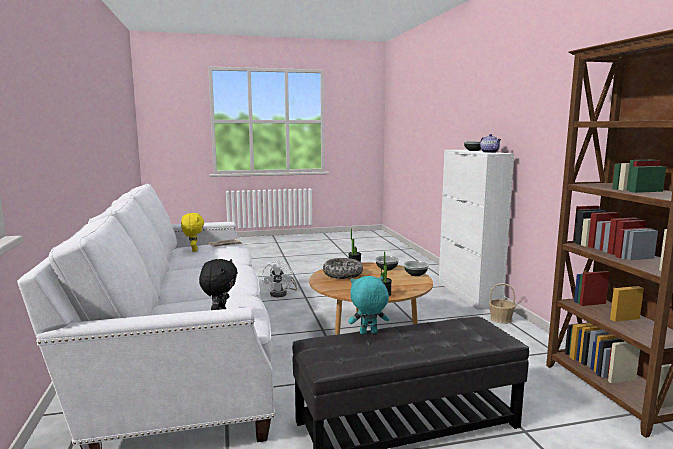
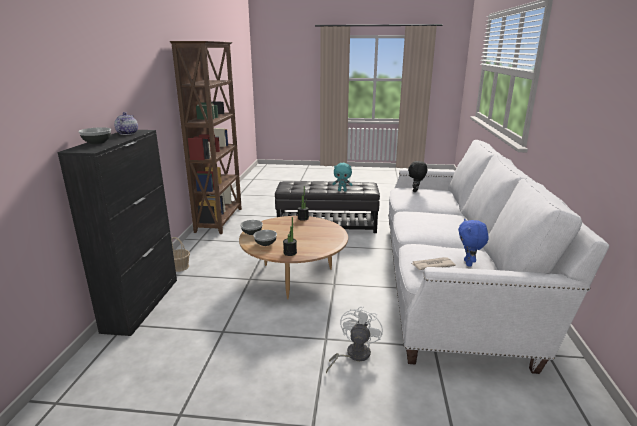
camera: 160 degrees left, 10 degrees up
yellow plush toy [181,213,204,252] -> blue plush toy [458,219,489,267]
bowl [323,258,363,279] -> none
white cabinet [439,150,514,310] -> black cabinet [57,130,177,336]

